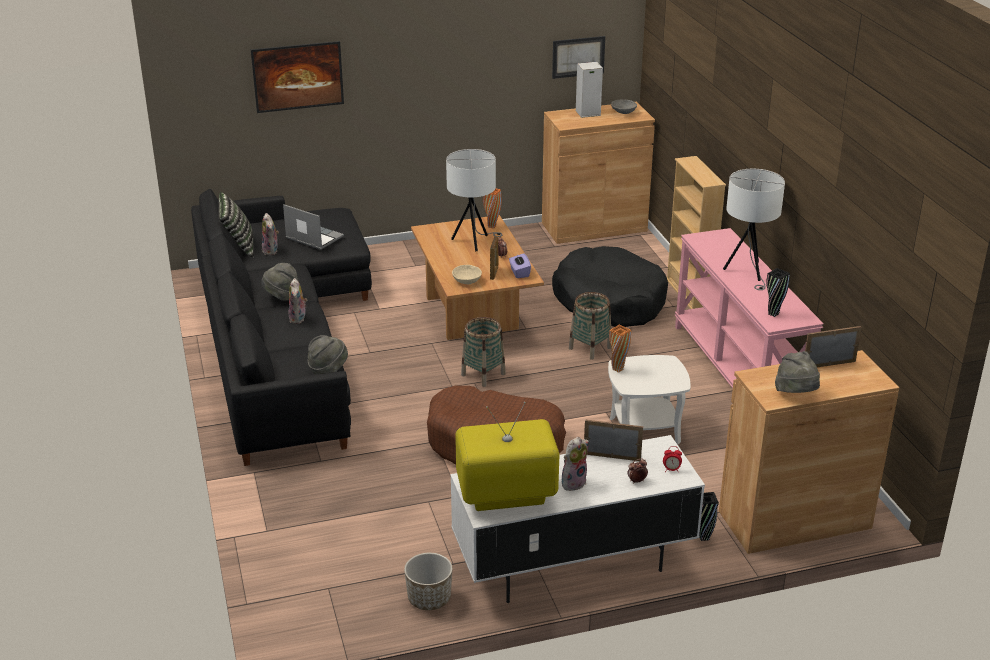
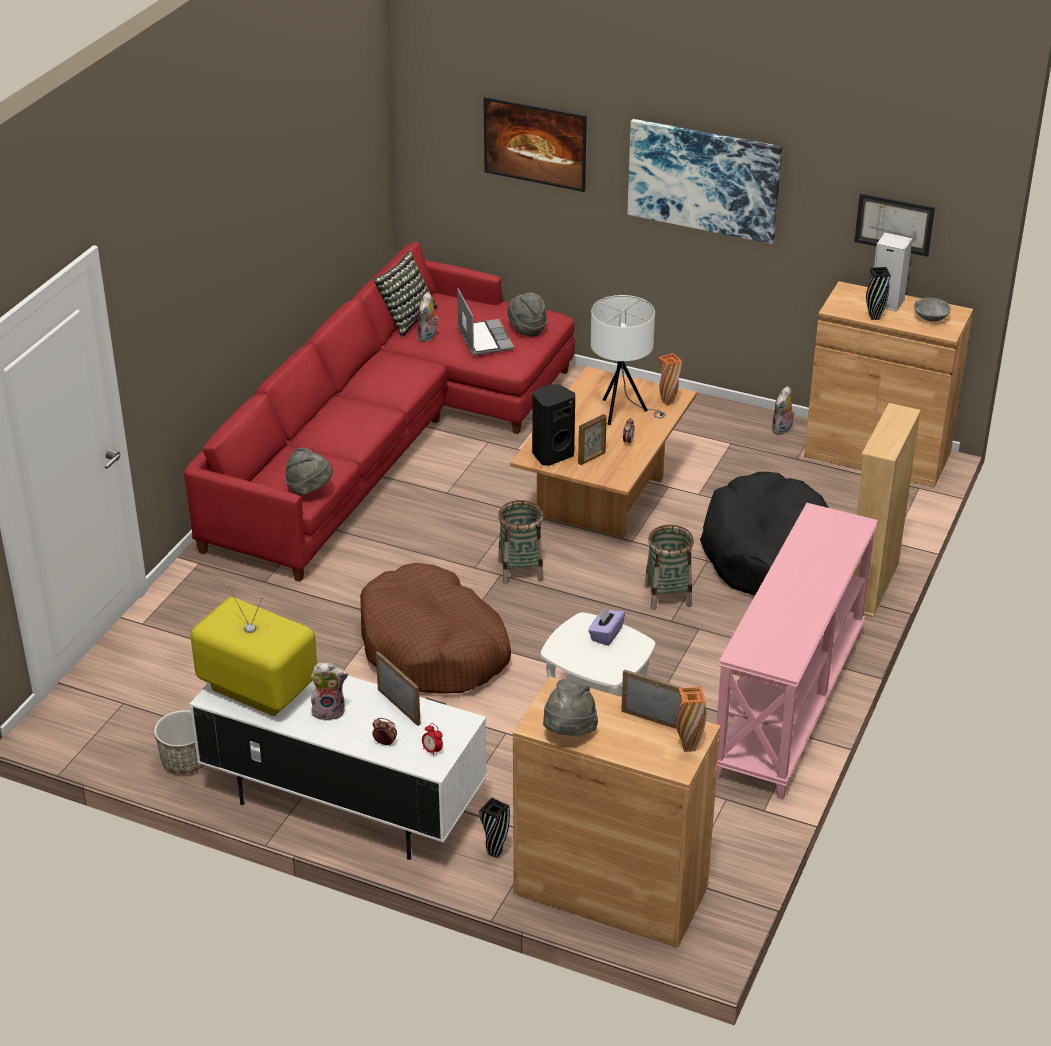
camera: 40 degrees right, 5 degrees up
black sofa [191,189,372,466] -> red sofa [184,242,575,582]
grey hat [261,263,299,301] -> grey hat moved to [507,292,547,337]
plush toy [289,278,308,324] -> plush toy moved to [771,386,795,435]
beige bowl [452,265,482,284] -> black speaker [532,384,575,466]
purple tissue box [509,253,531,278] -> purple tissue box moved to [588,606,625,646]
orange vase [609,324,631,373] -> orange vase moved to [675,687,706,752]
white table lamp [723,169,785,290] -> none
black vase [766,268,790,317] -> black vase moved to [866,267,891,320]
none -> picture [628,119,782,244]

